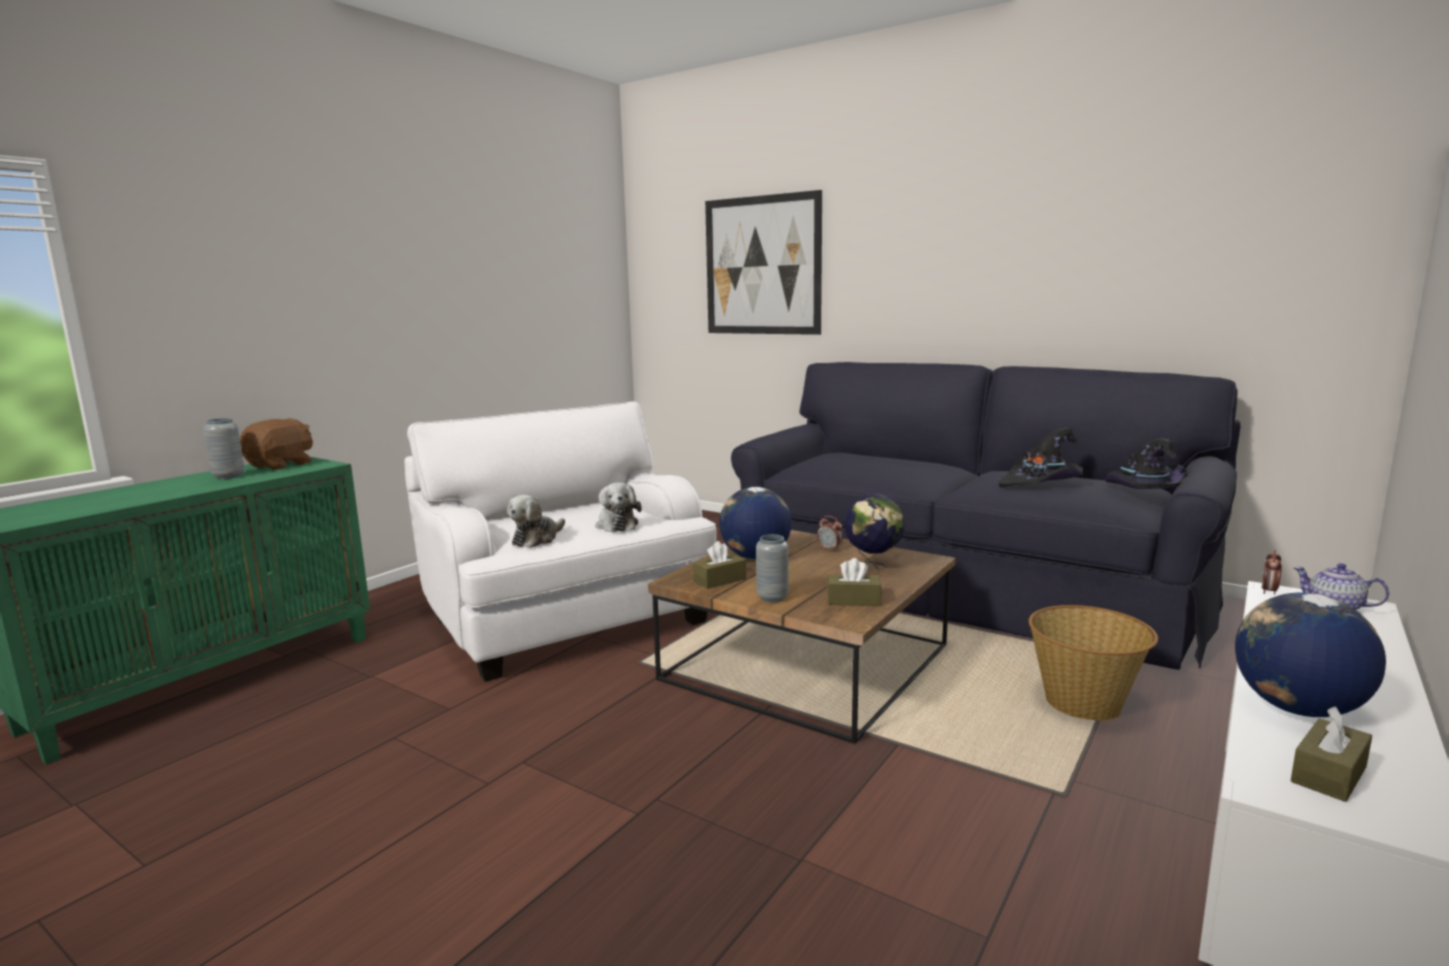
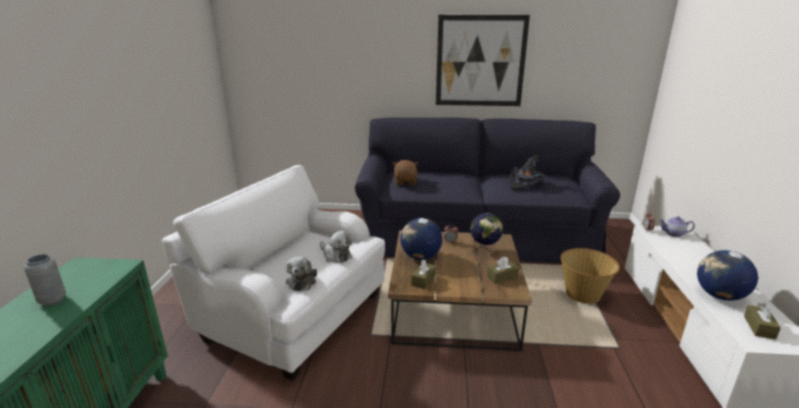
camera: 30 degrees left, 10 degrees up
brown plush toy [240,418,313,470] -> brown plush toy moved to [393,160,418,185]
picture [705,190,822,335] -> picture moved to [436,15,530,106]
grey vase [756,534,789,603] -> none
black hat [1106,439,1188,489] -> none

